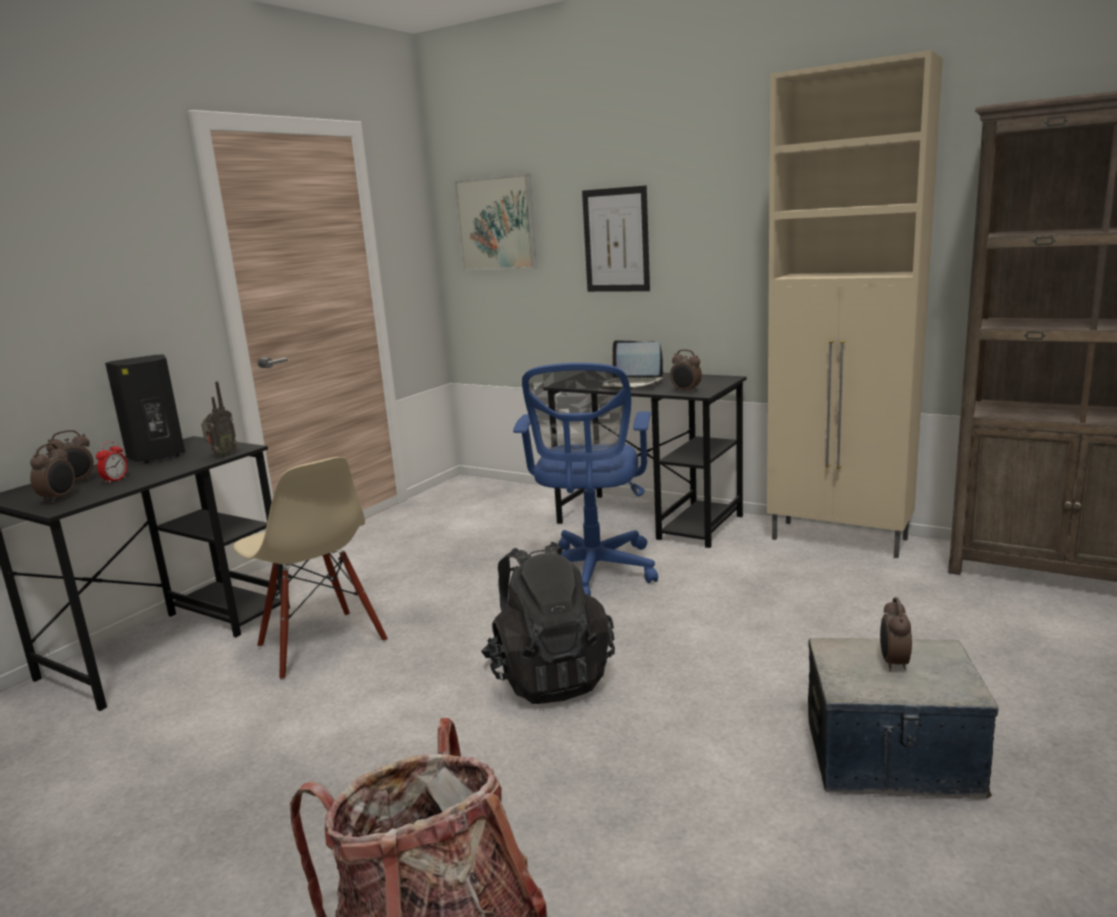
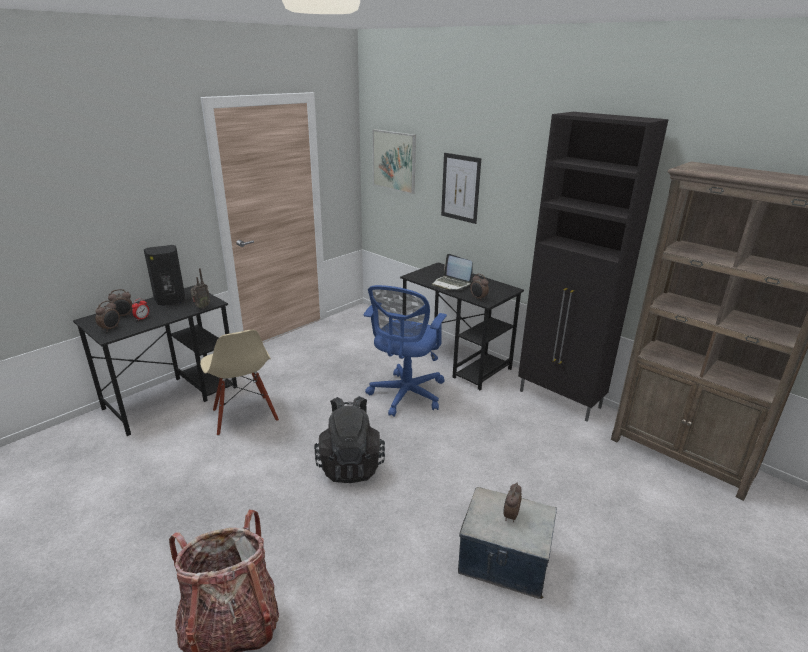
camera: 10 degrees right, 10 degrees up
beige cabinet [767,50,943,558] -> black cabinet [518,112,669,421]

